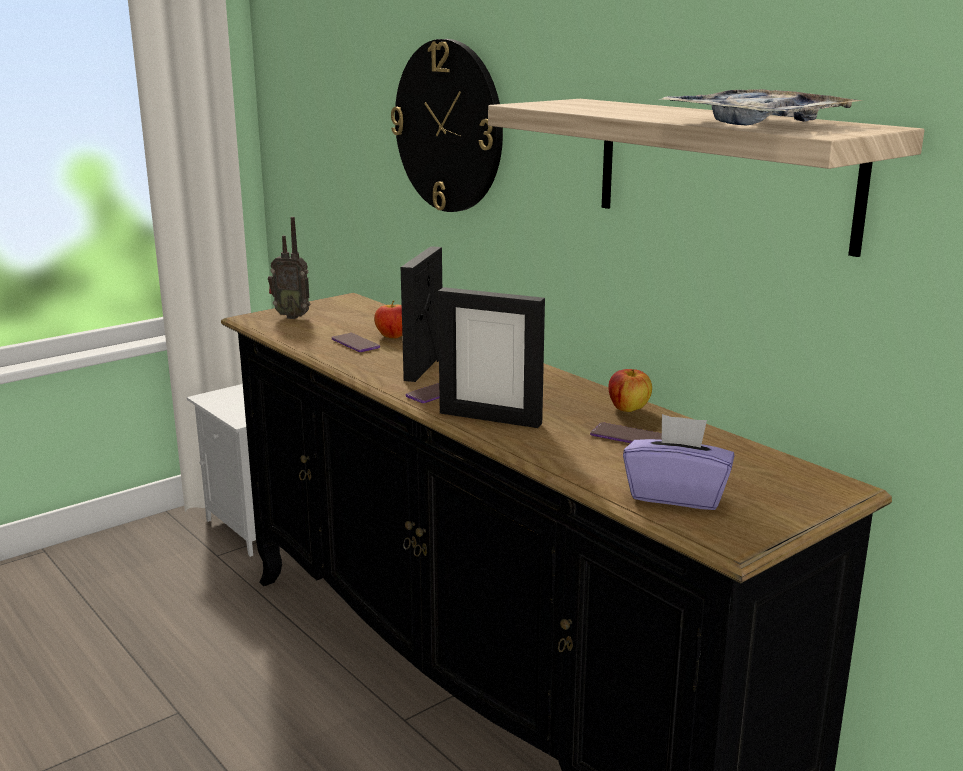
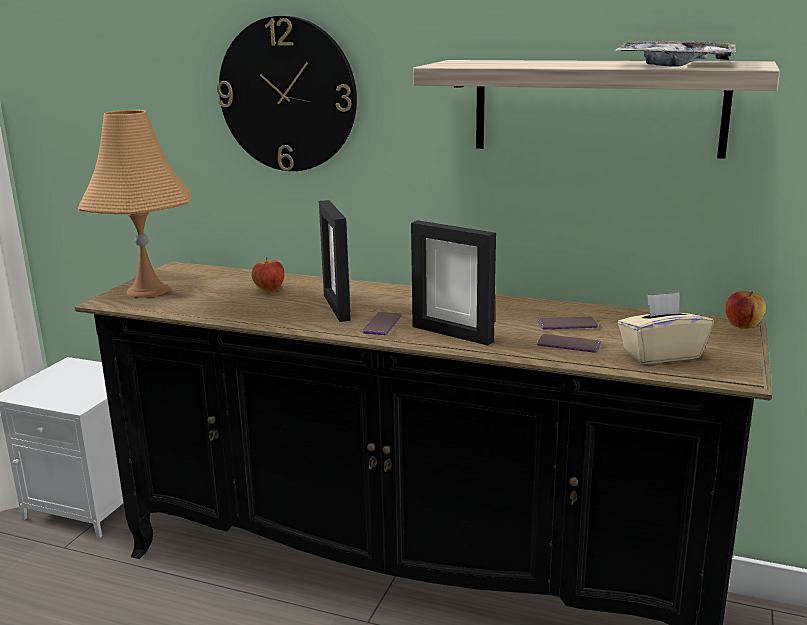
camera: 30 degrees left, 0 degrees up
radio [268,217,310,319] -> orange table lamp [78,110,192,298]
phone [332,333,380,352] -> phone moved to [537,334,601,353]
picture frame [438,287,545,428] -> picture frame turned 45 degrees clockwise [411,220,496,345]
apple [608,369,652,412] -> apple moved to [725,291,766,329]
purple tissue box [623,414,734,510] -> beige tissue box [618,292,714,364]

